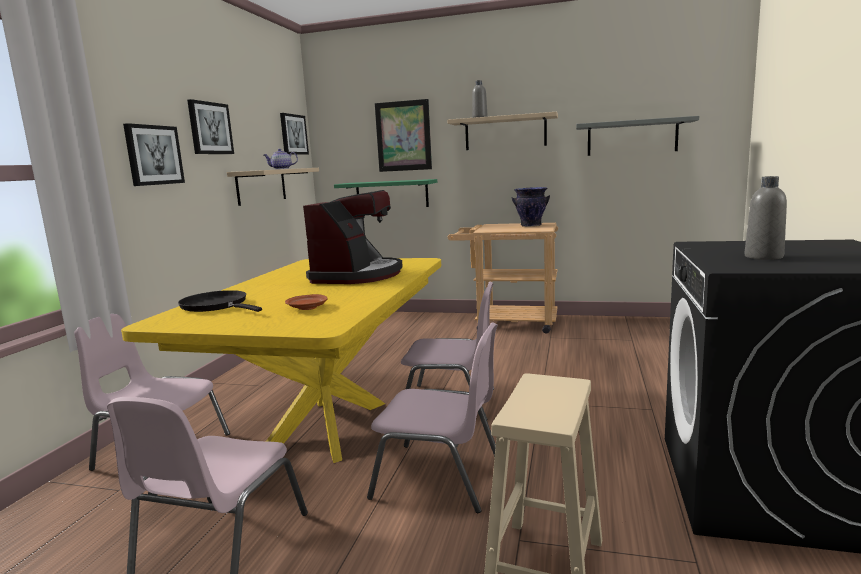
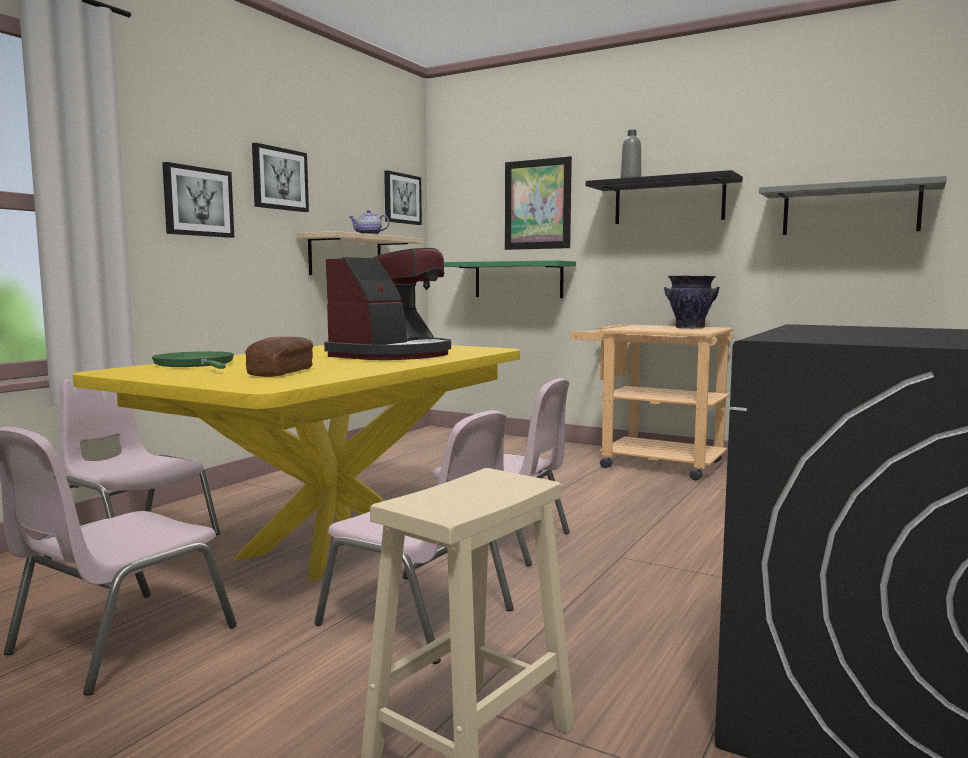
camera: 15 degrees right, 5 degrees down
black frying pan [178,290,262,312] -> green frying pan [152,351,234,369]
brown plate [285,294,328,310] -> bread [245,337,313,377]
beige shelf [447,112,558,150] -> black shelf [586,170,743,224]
grey bottle [744,176,787,260] -> none

